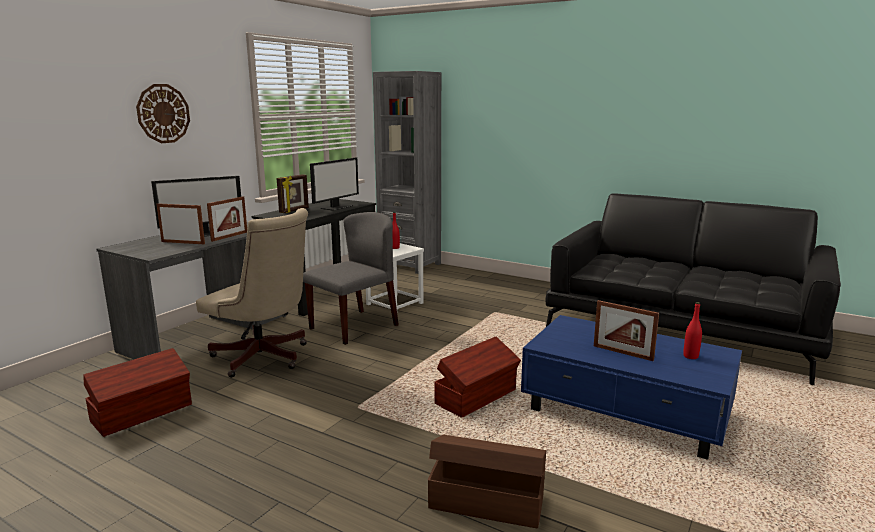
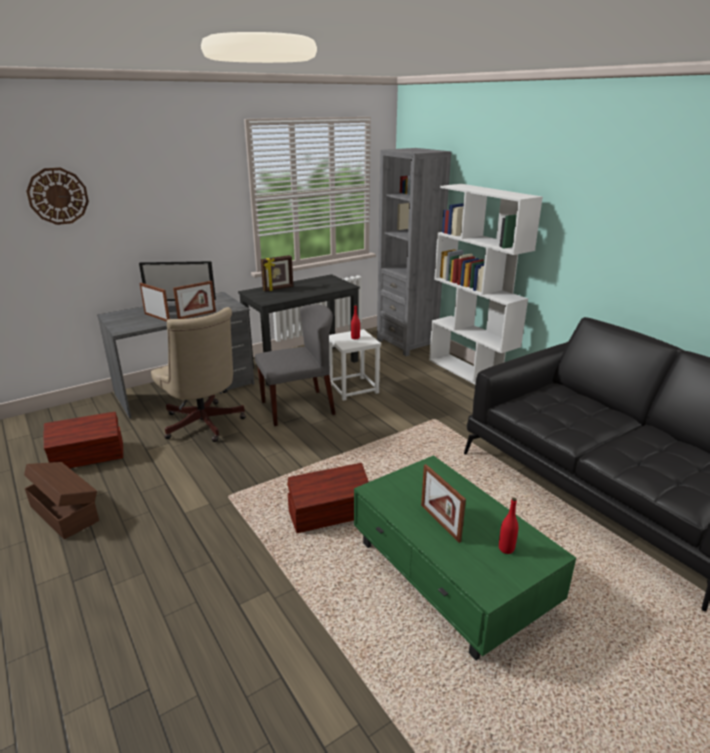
camera: 25 degrees right, 10 degrees up
wall clock [136,84,190,143] -> wall clock moved to [26,168,89,225]
monitor [310,157,359,211] -> none
brown storage box [428,435,546,529] -> brown storage box moved to [24,462,99,539]
blue coffee table [521,315,742,460] -> green coffee table [354,455,576,661]
none -> white bookcase [429,184,543,384]

